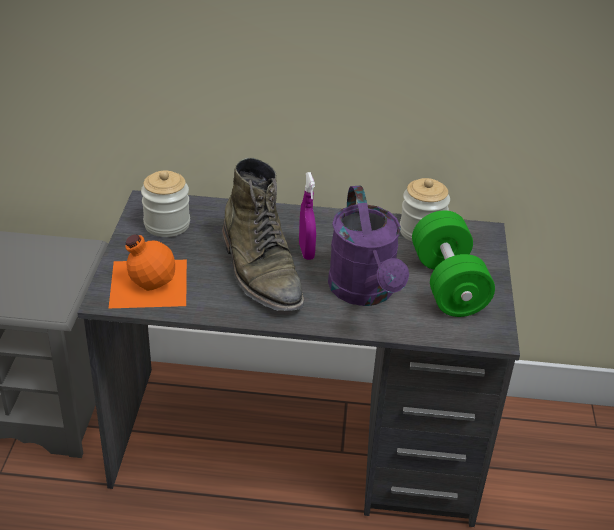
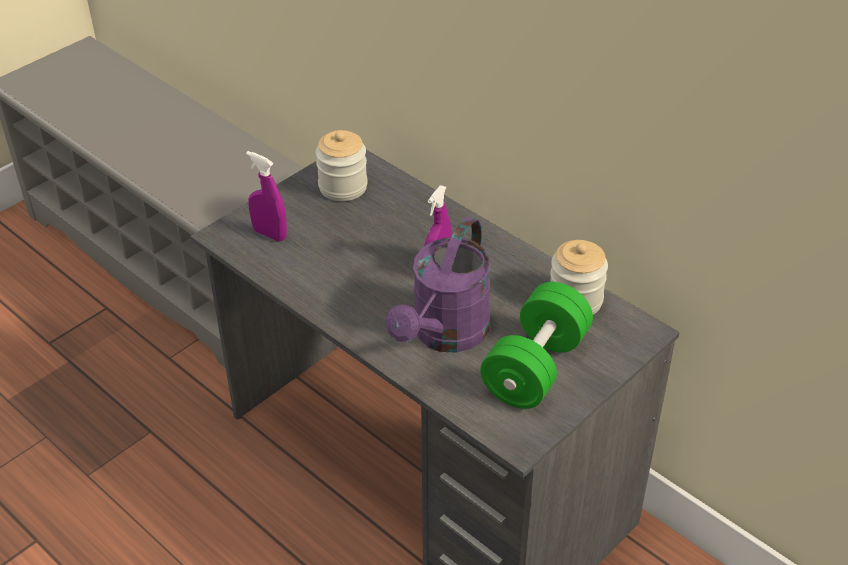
camera: 40 degrees right, 5 degrees up
orange bottle [109,235,187,308] -> purple spray bottle [246,151,287,241]
green boot [222,158,304,311] -> none

